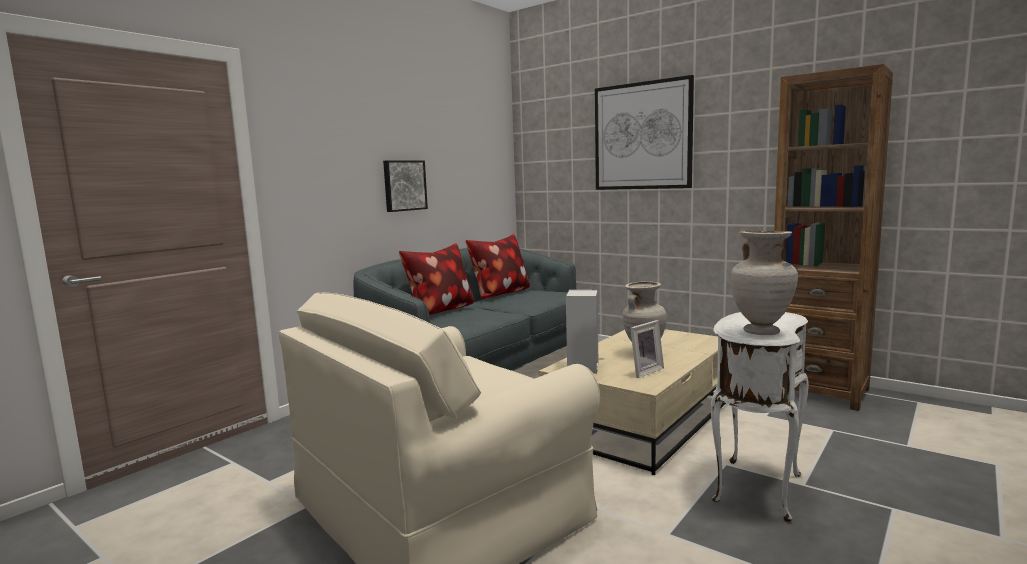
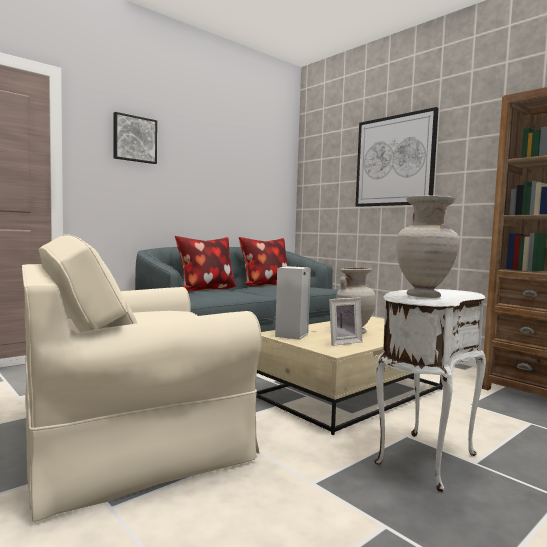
camera: 10 degrees right, 5 degrees down
picture [383,160,428,212] -> picture moved to [113,112,157,164]

